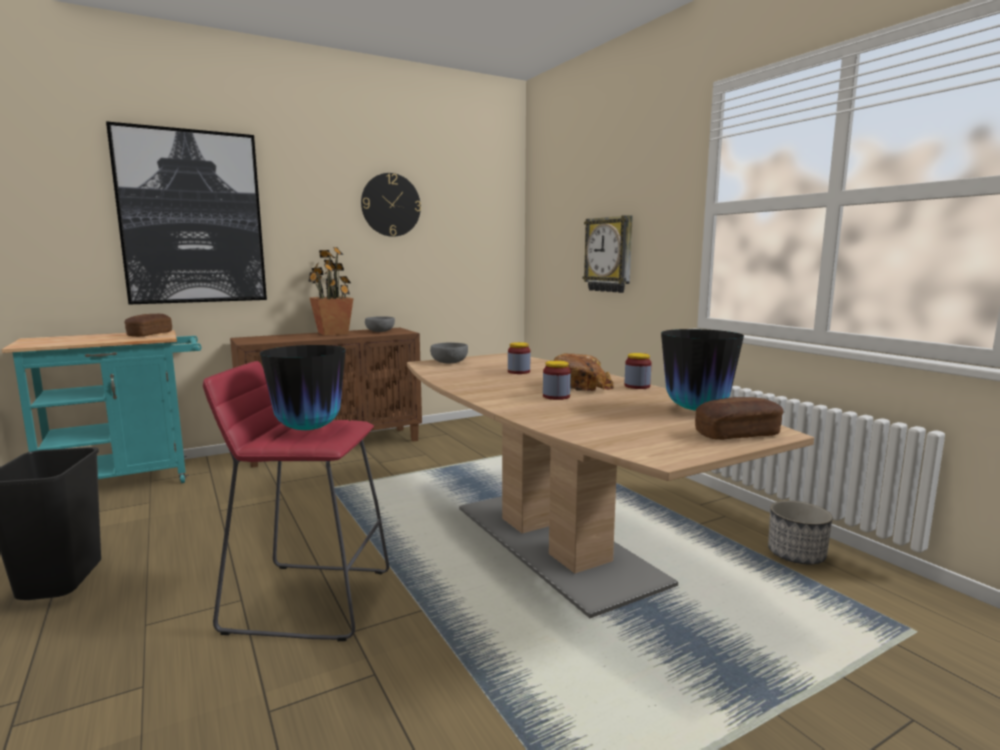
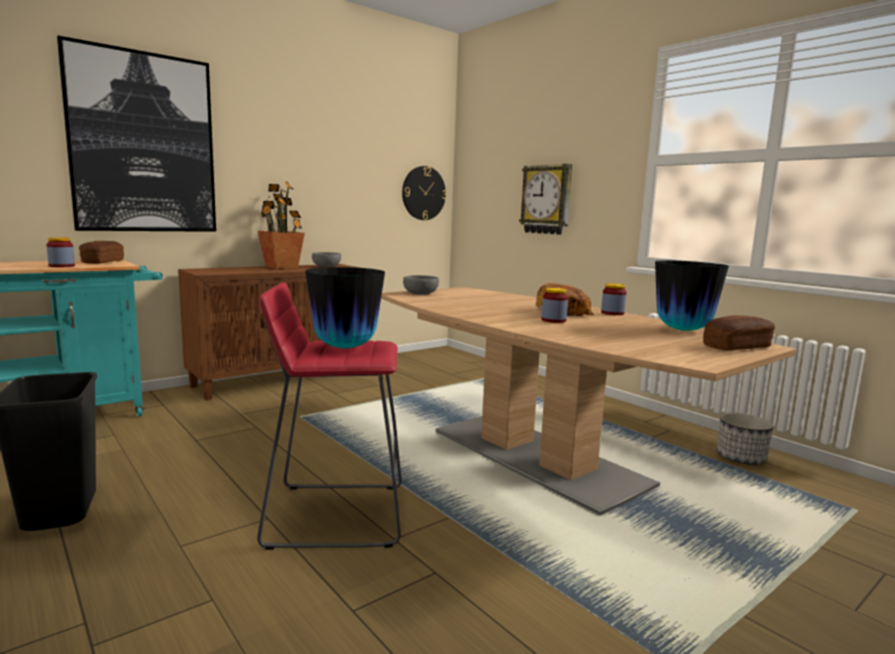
camera: 10 degrees left, 0 degrees up
wall clock [361,173,421,237] -> wall clock moved to [402,166,447,220]
jar [508,342,530,374] -> jar moved to [46,237,75,267]

